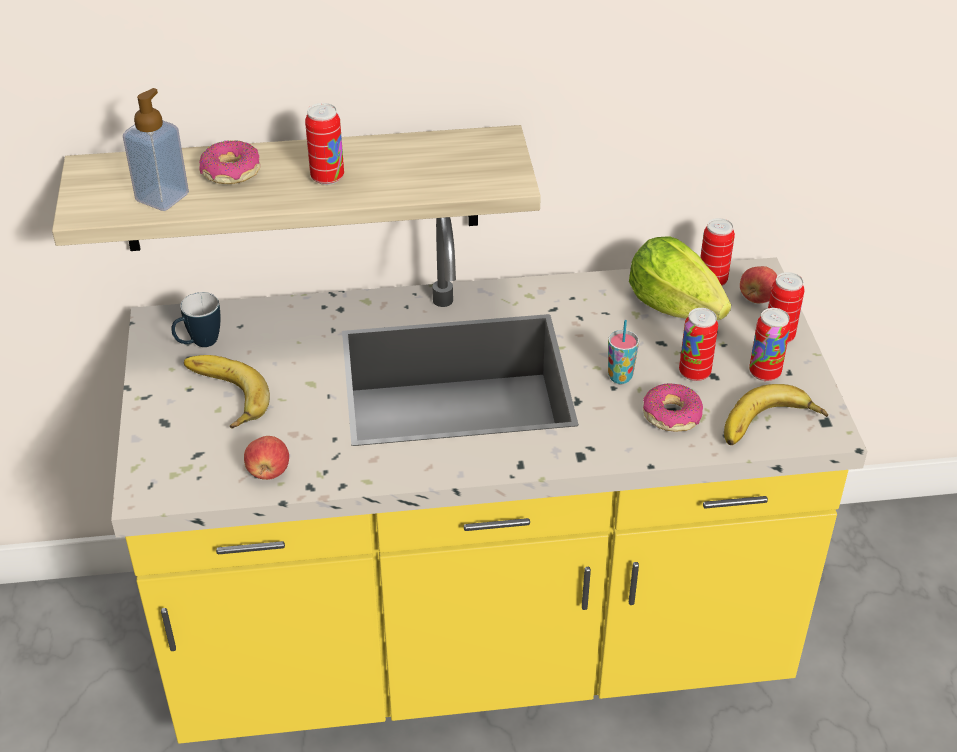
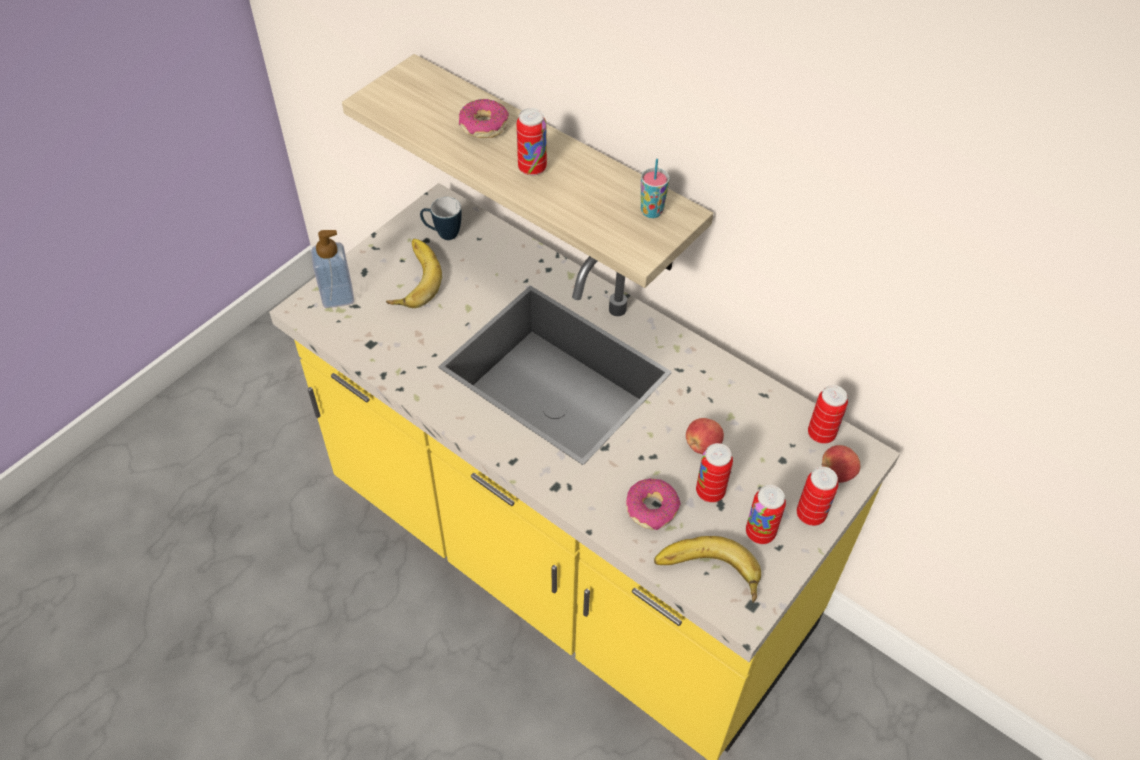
camera: 45 degrees right, 10 degrees up
soap dispenser [123,88,189,211] -> soap dispenser moved to [311,230,354,308]
apple [244,436,289,480] -> apple moved to [686,418,724,454]
cup [608,320,639,384] -> cup moved to [641,159,669,218]
lettuce [629,236,731,320] -> none

